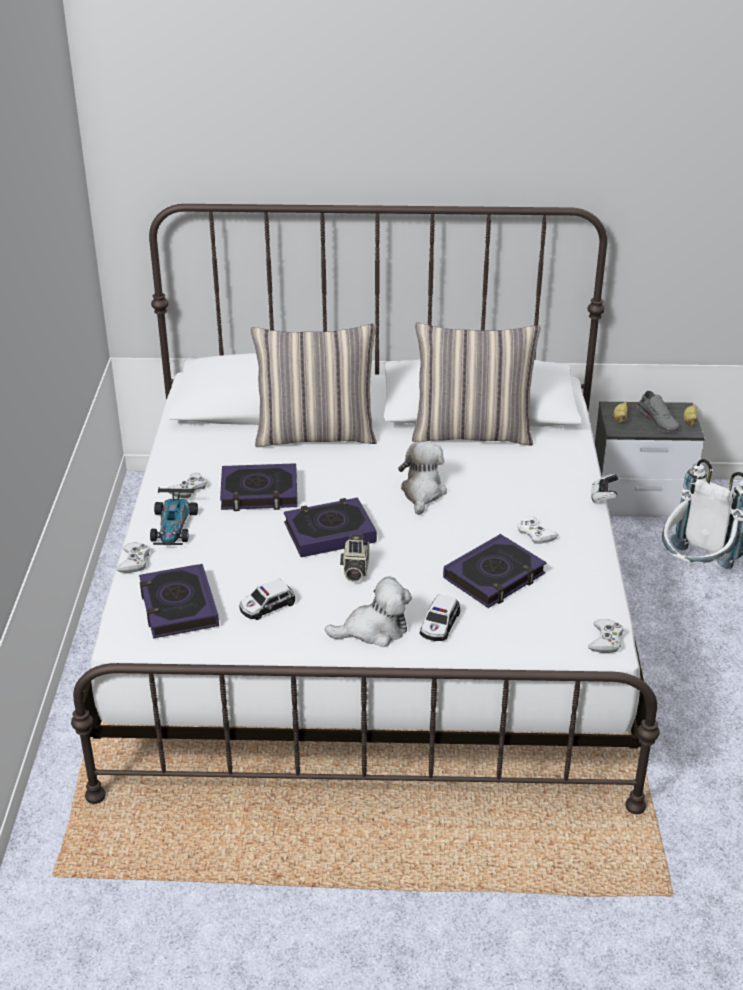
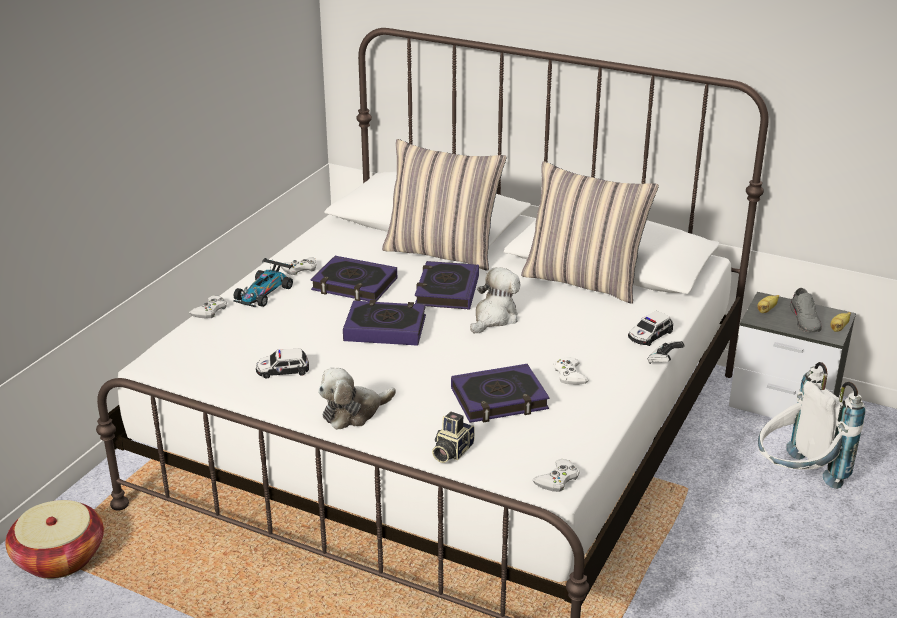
camera: 25 degrees right, 5 degrees down
book [139,564,219,639] -> book moved to [415,261,479,310]
plush toy [325,577,412,647] -> plush toy turned 135 degrees clockwise [318,368,396,430]
camera [340,534,369,582] -> camera moved to [432,412,475,463]
toy car [420,594,460,641] -> toy car moved to [628,311,673,346]
none -> basket [5,500,104,579]

